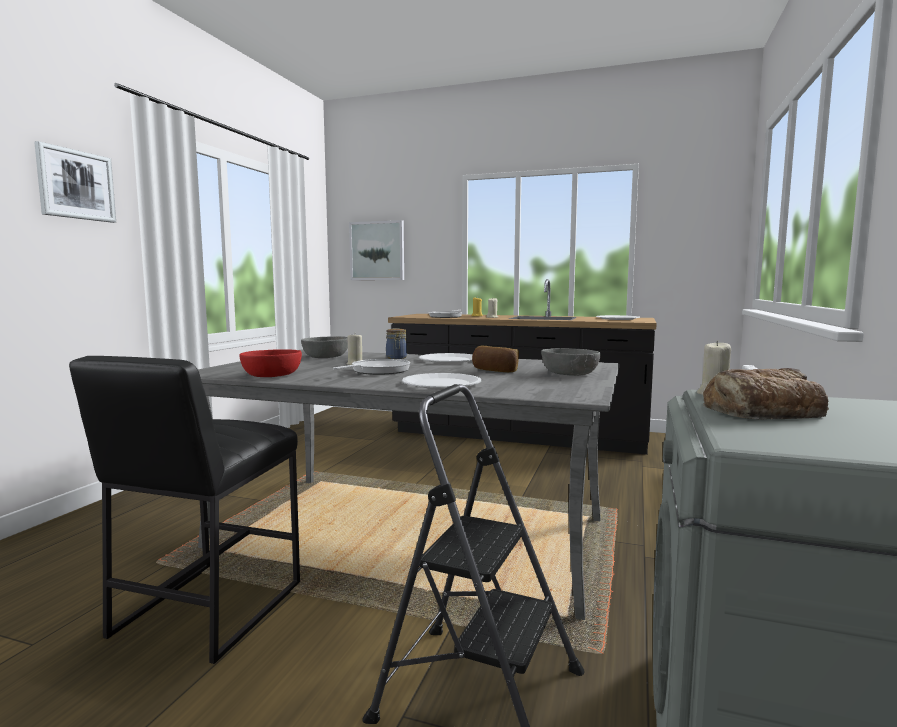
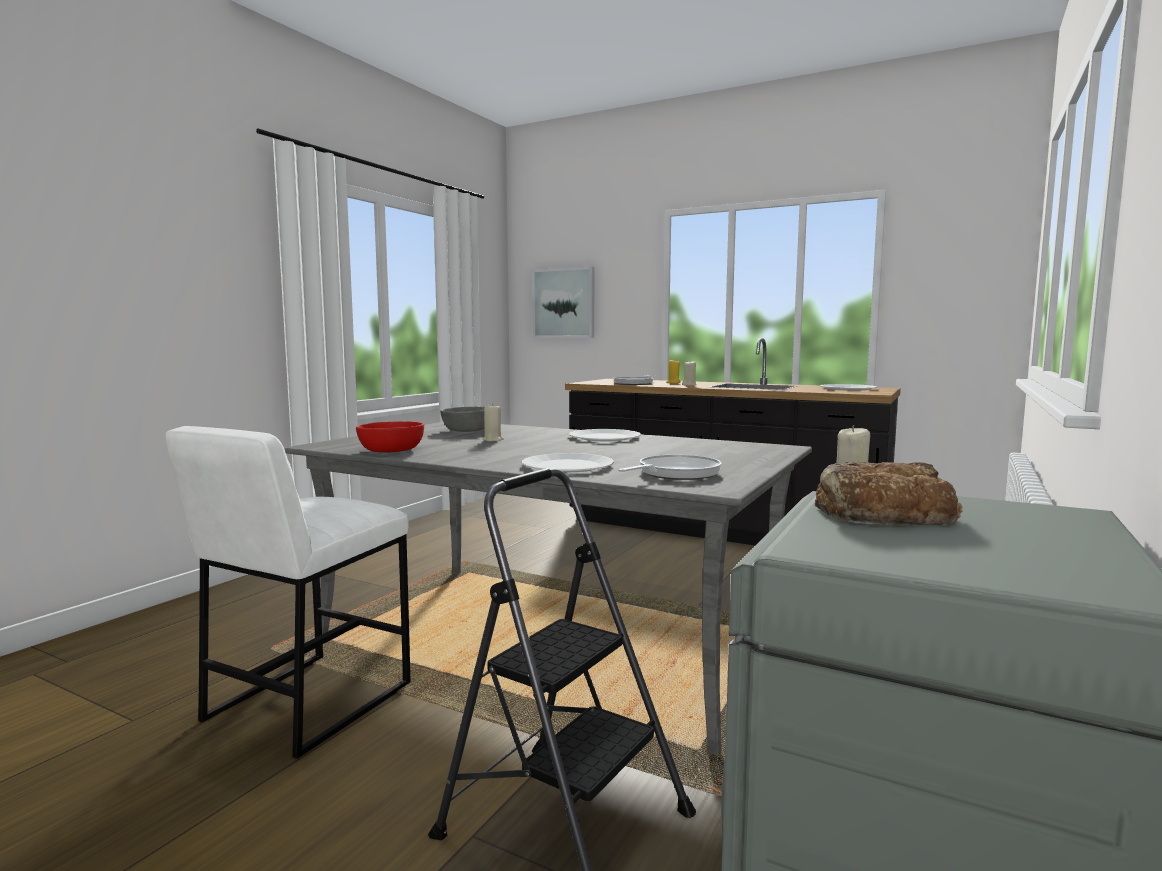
camera: 10 degrees right, 0 degrees up
picture [34,141,116,223] -> none
black chair [69,356,300,664] -> white chair [166,426,411,759]
frying pan [333,359,410,375] -> frying pan moved to [618,455,722,480]
jar [386,328,407,359] -> none
bread [472,346,519,372] -> none
grey bowl [541,348,601,376] -> none

